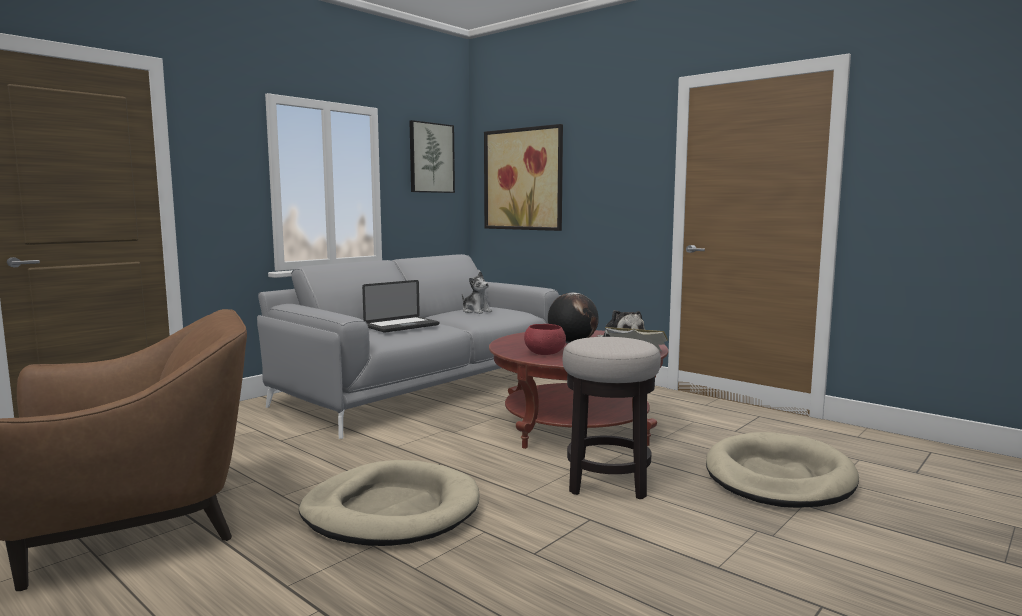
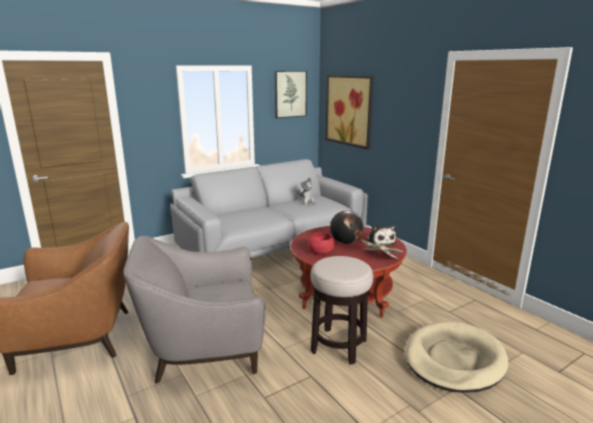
camera: 15 degrees right, 10 degrees up
beige dog bed [299,460,480,546] -> grey armchair [123,236,265,384]
laptop [362,280,440,333] -> none

